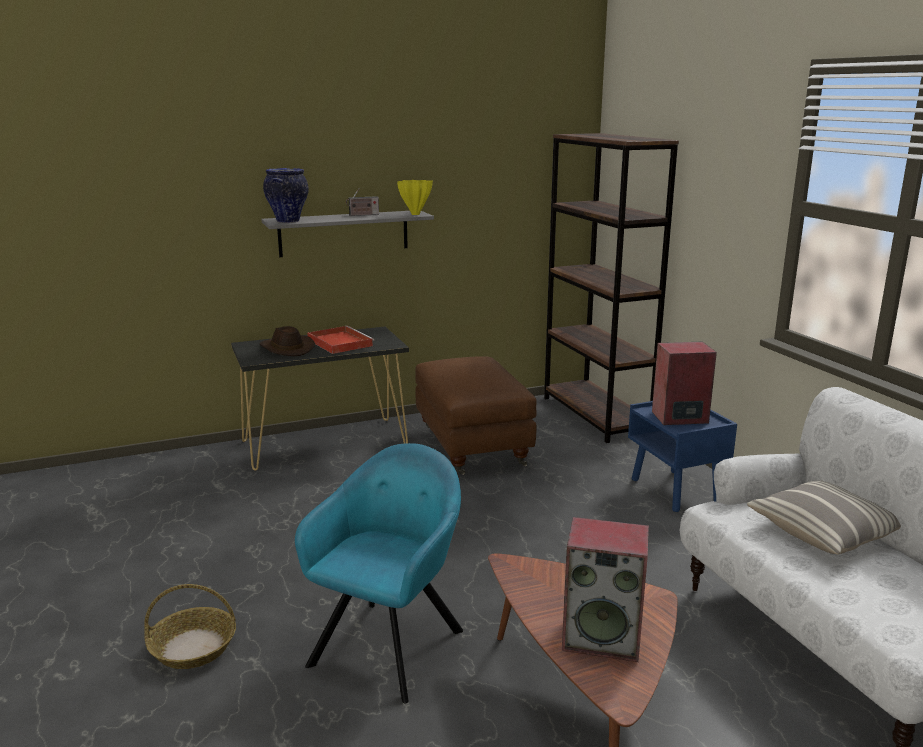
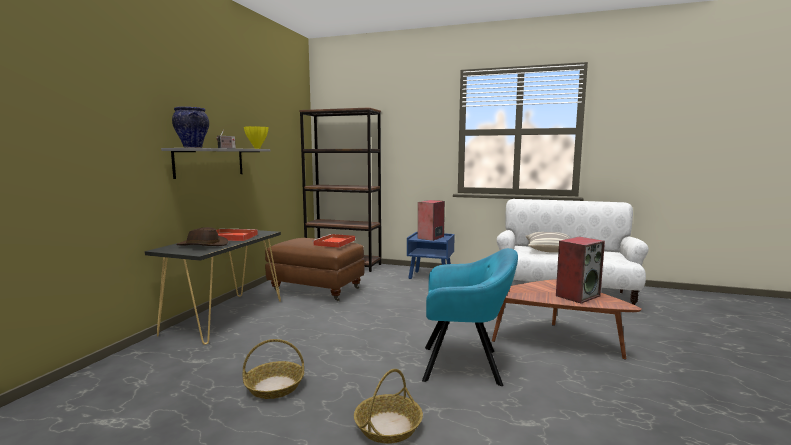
camera: 50 degrees left, 10 degrees down
turquoise armchair [295,443,463,704] -> turquoise armchair turned 120 degrees clockwise [422,248,518,386]
none -> basket [243,339,304,399]
none -> red tray [312,234,355,248]

